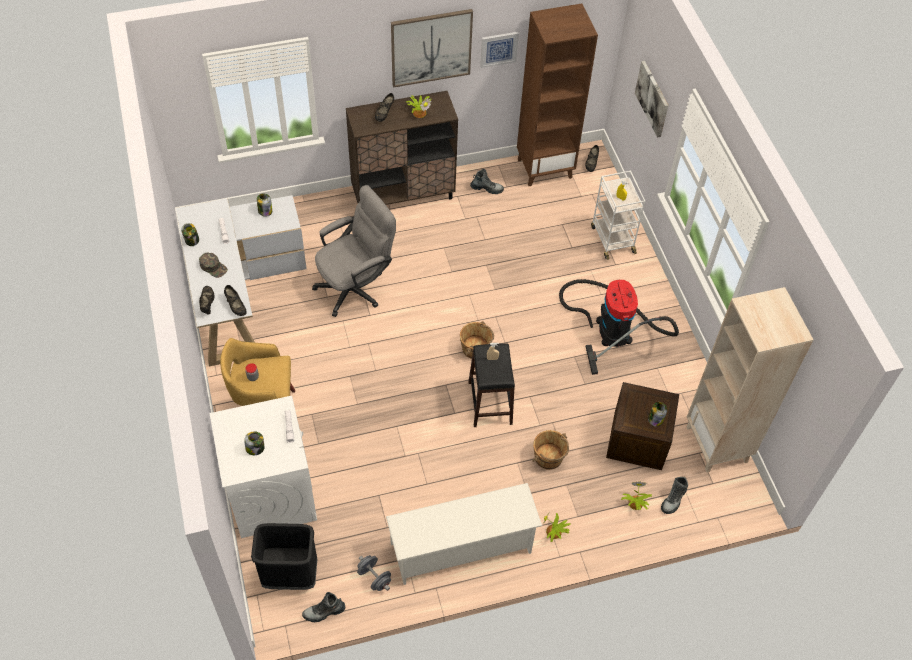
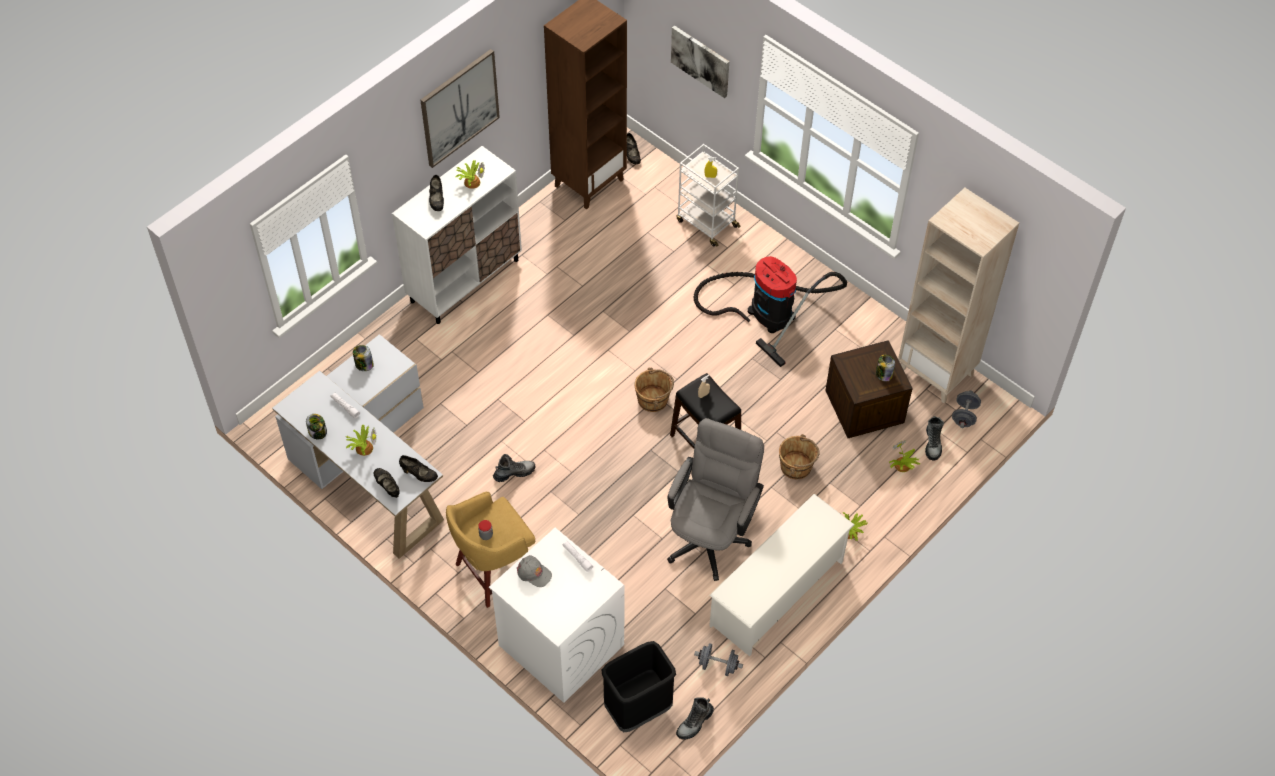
camera: 30 degrees left, 0 degrees up
green cap [199,253,228,278] -> potted plant [346,425,377,456]
jar [244,431,264,455] -> none
grey office chair [312,185,396,317] -> grey office chair moved to [667,418,764,581]
brown cabinet [346,91,458,205] -> white cabinet [392,146,522,324]
boot [470,169,504,194] -> boot moved to [493,454,535,482]
picture [480,32,519,68] -> none
none -> grey cap [517,555,552,587]
none -> grey dumbbell [952,390,981,428]

